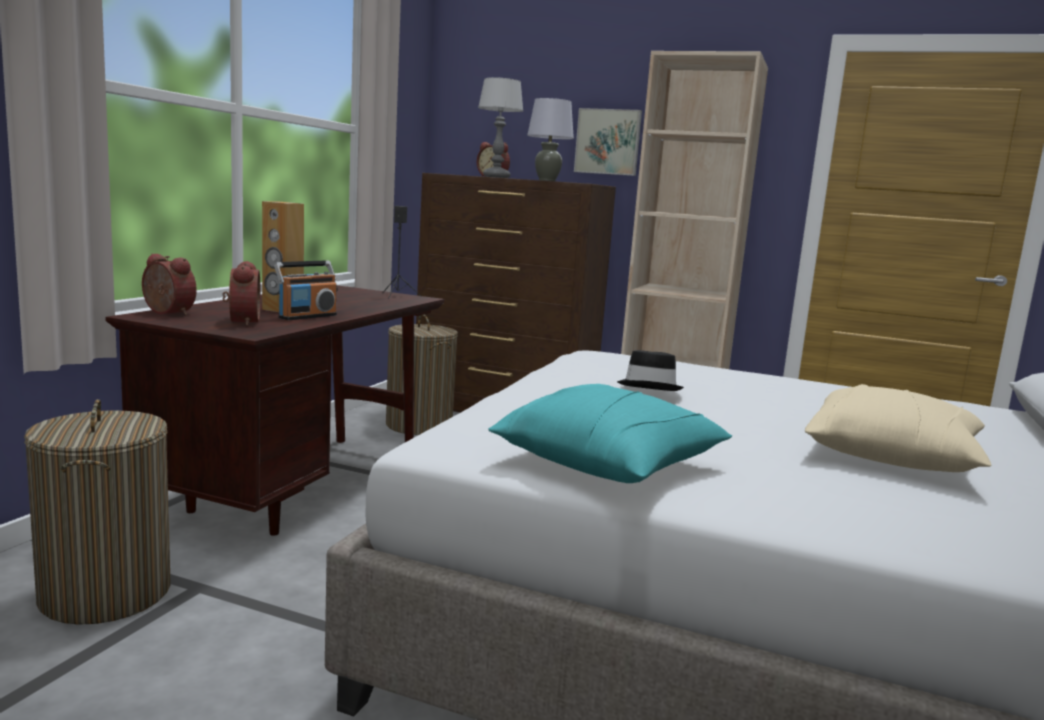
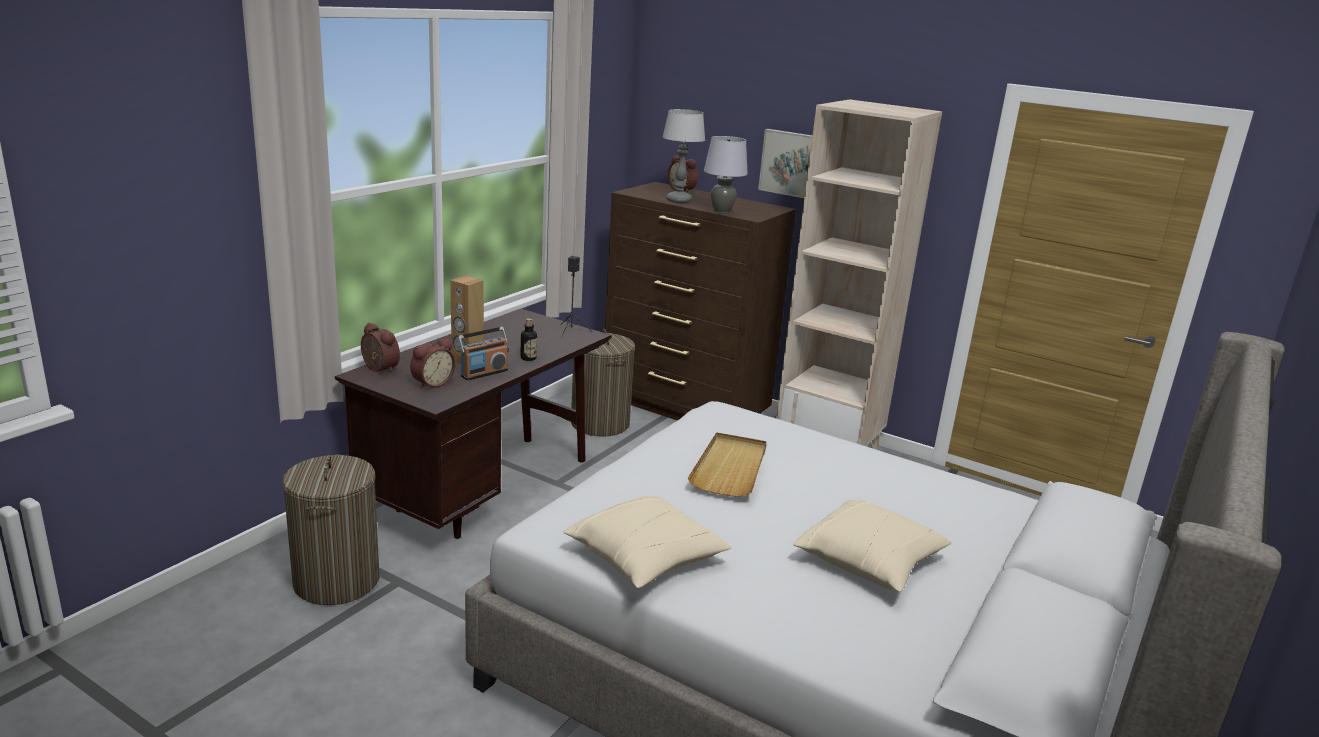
camera: 10 degrees right, 10 degrees up
alarm clock [222,261,261,326] -> alarm clock turned 45 degrees clockwise [410,338,456,389]
turquoise pillow [488,384,732,483] -> beige pillow [563,495,732,588]
black hat [617,350,684,391] -> beige tray [688,432,767,497]
none -> bottle [521,318,537,361]

